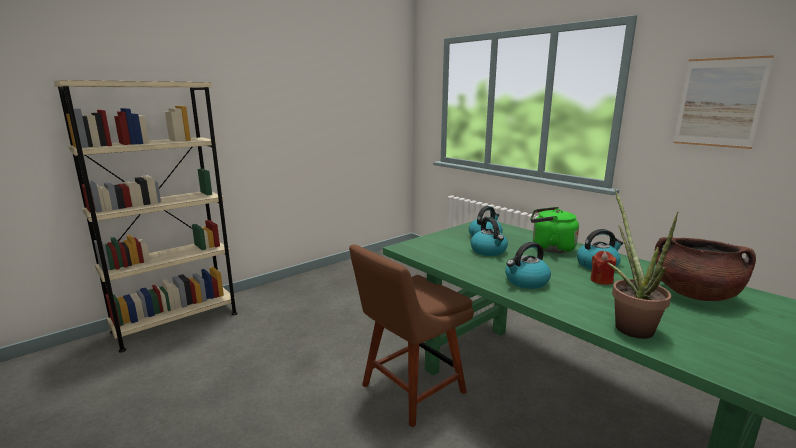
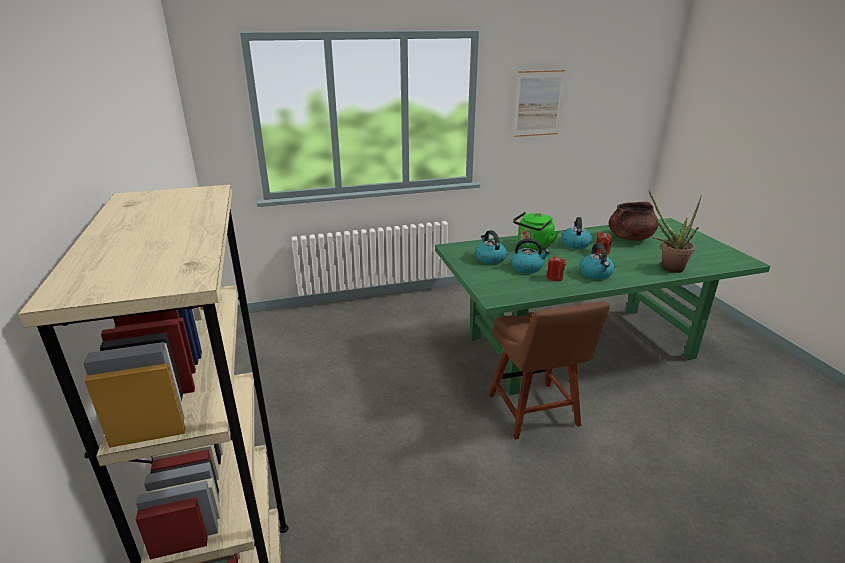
camera: 65 degrees left, 10 degrees up
none -> red candle [546,256,566,281]

